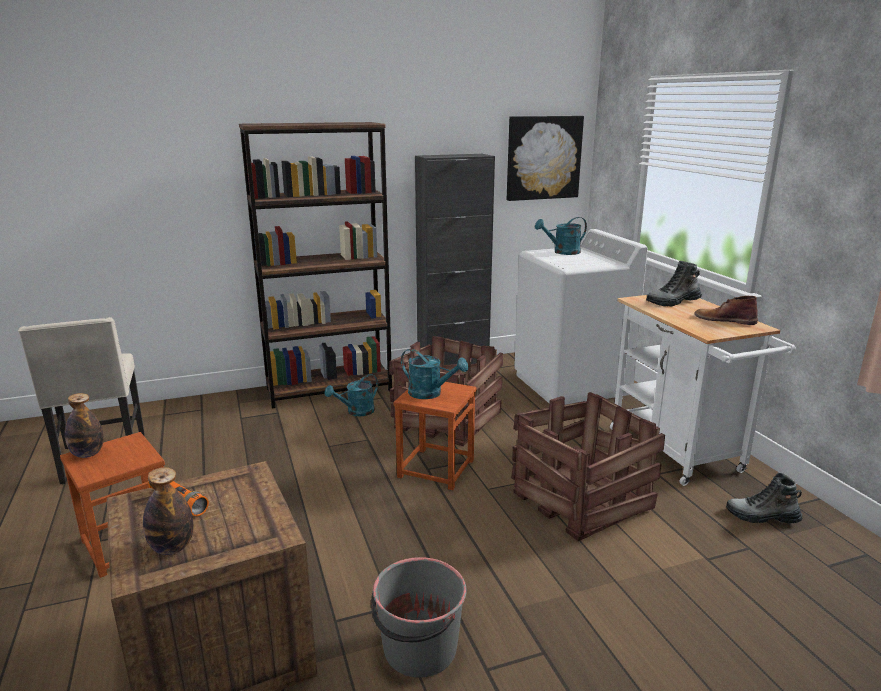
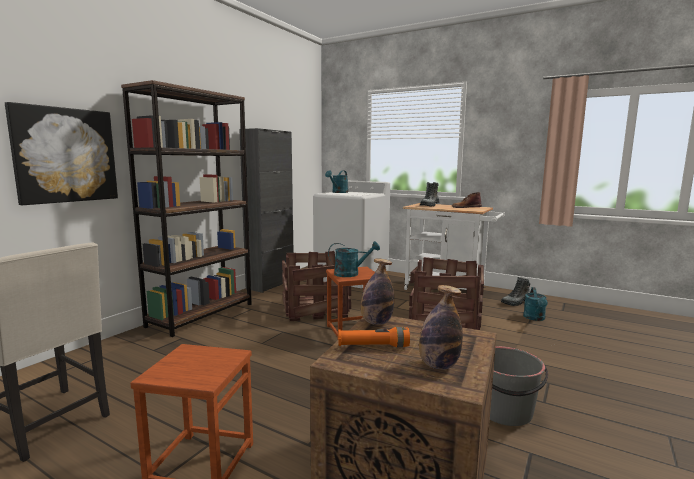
camera: 40 degrees left, 10 degrees down
bottle [65,393,103,458] -> bottle moved to [361,259,394,325]
turquoise watering can [325,374,378,416] -> turquoise watering can moved to [523,287,548,321]
picture [507,116,584,201] -> picture moved to [5,102,118,205]

